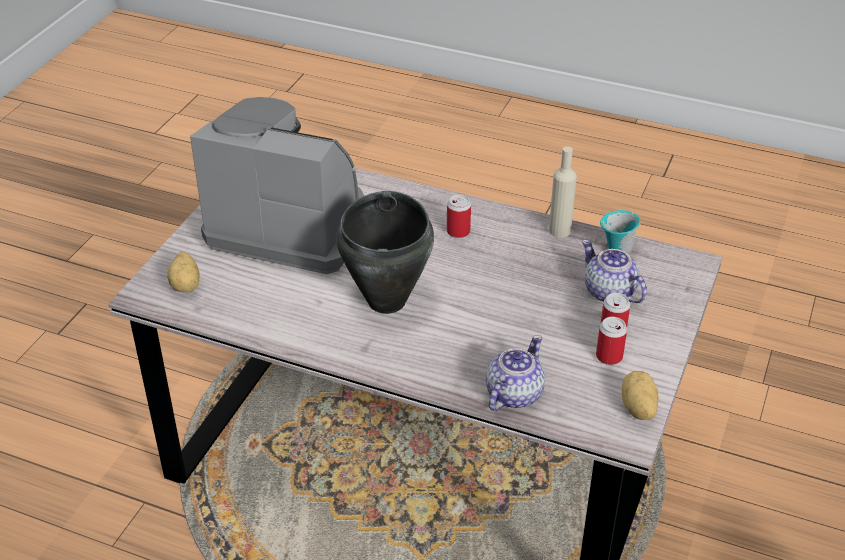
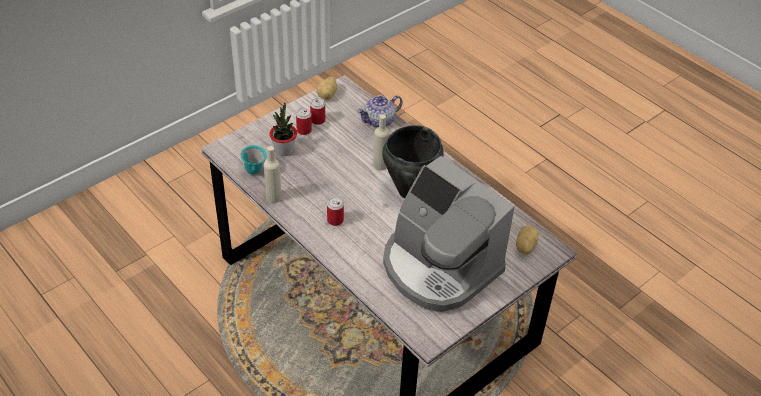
camera: 155 degrees left, 5 degrees up
teapot [582,240,647,303] -> potted plant [269,102,297,156]
none -> beige bottle [373,114,390,170]

